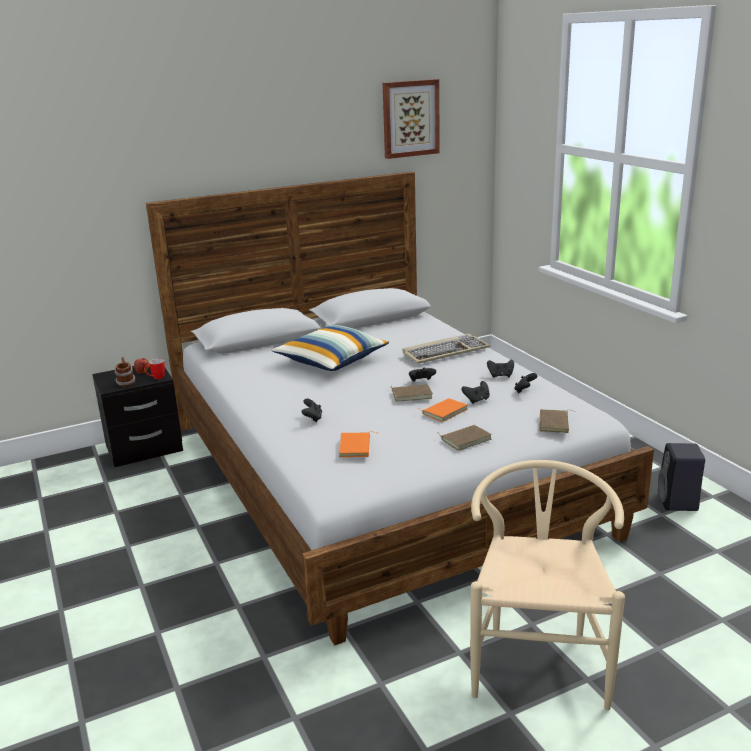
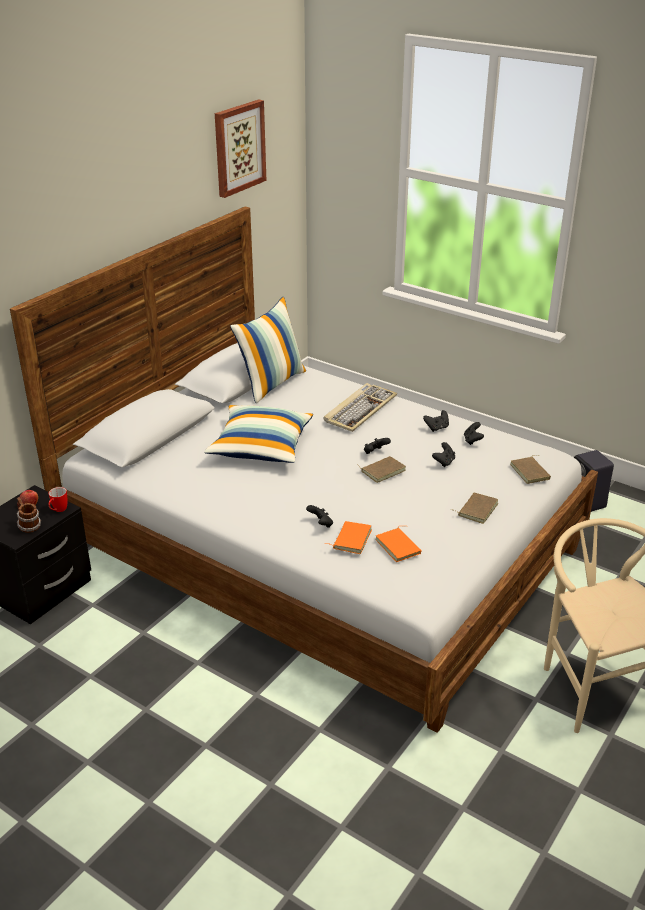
camera: 30 degrees left, 10 degrees up
orange book [419,398,468,422] -> orange book moved to [325,521,372,554]
none -> pillow [230,297,306,404]

